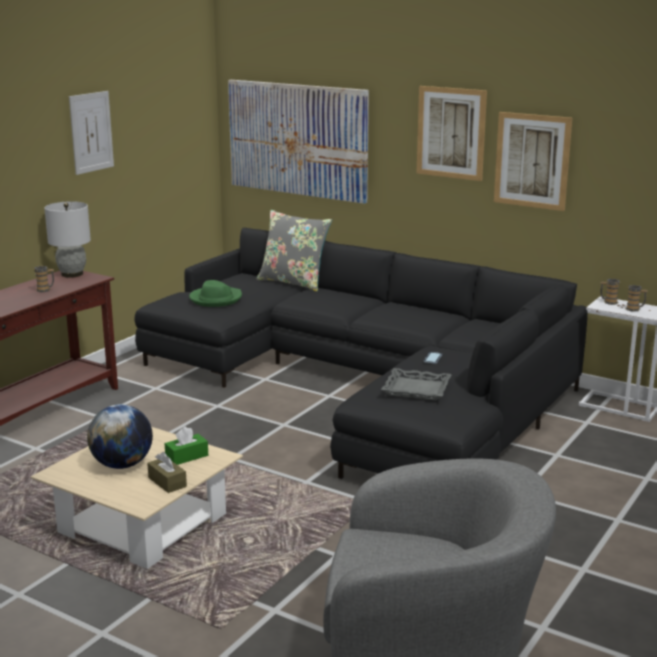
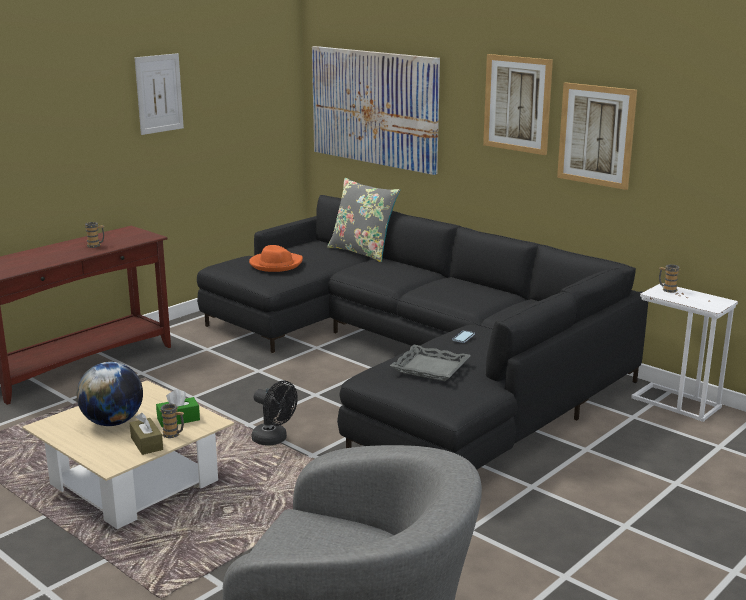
camera: 10 degrees right, 0 degrees up
white table lamp [44,201,91,278] -> none
green hat [189,280,242,307] -> orange hat [249,245,303,272]
mug [626,285,648,312] -> mug moved to [160,404,184,438]
none -> black fan [252,381,298,445]

